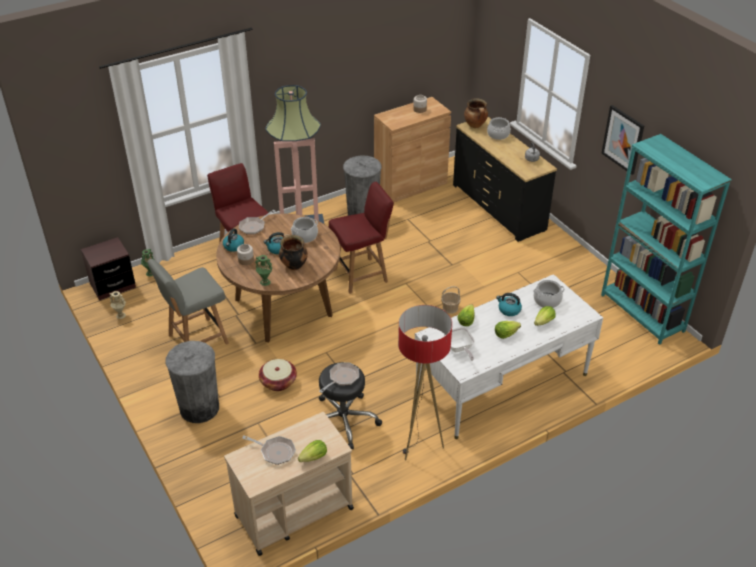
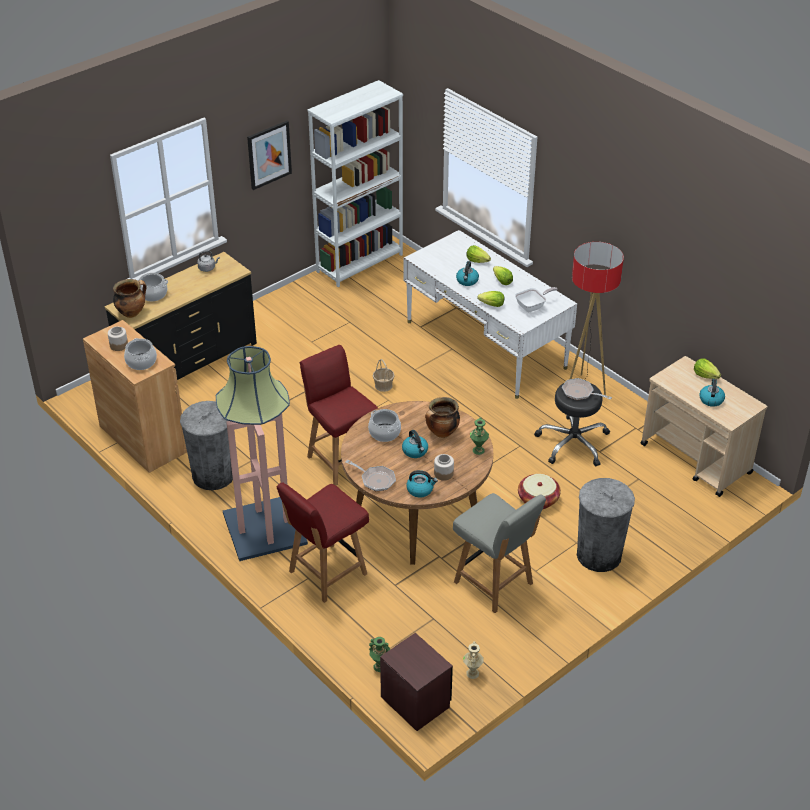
camera: 100 degrees left, 0 degrees up
frying pan [242,435,296,465] -> kettle [699,379,725,407]
cooking pot [533,280,565,308] -> cooking pot moved to [124,338,157,370]
turquoise bookcase [601,134,732,345] -> white bookcase [308,80,403,287]

